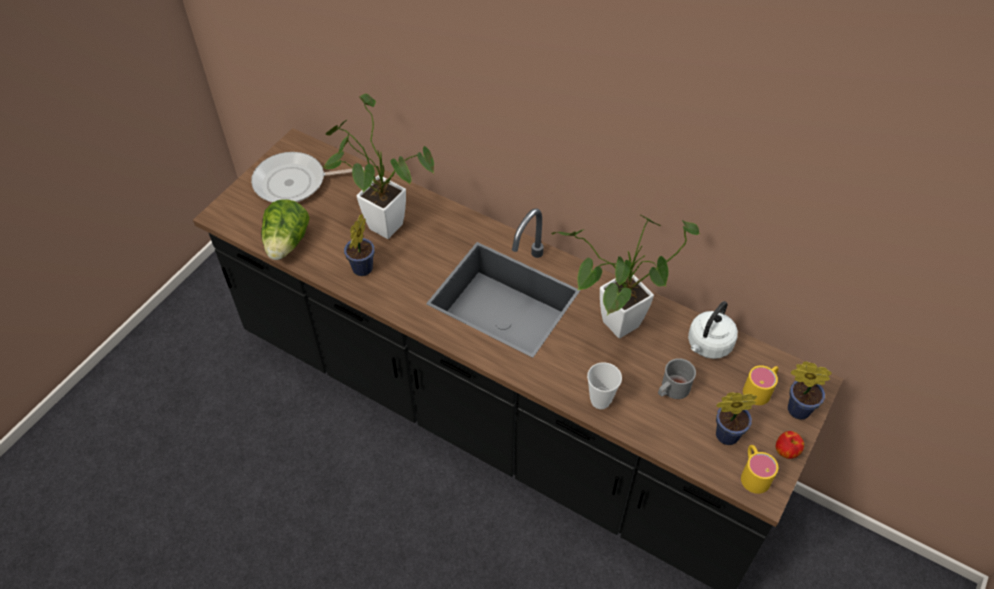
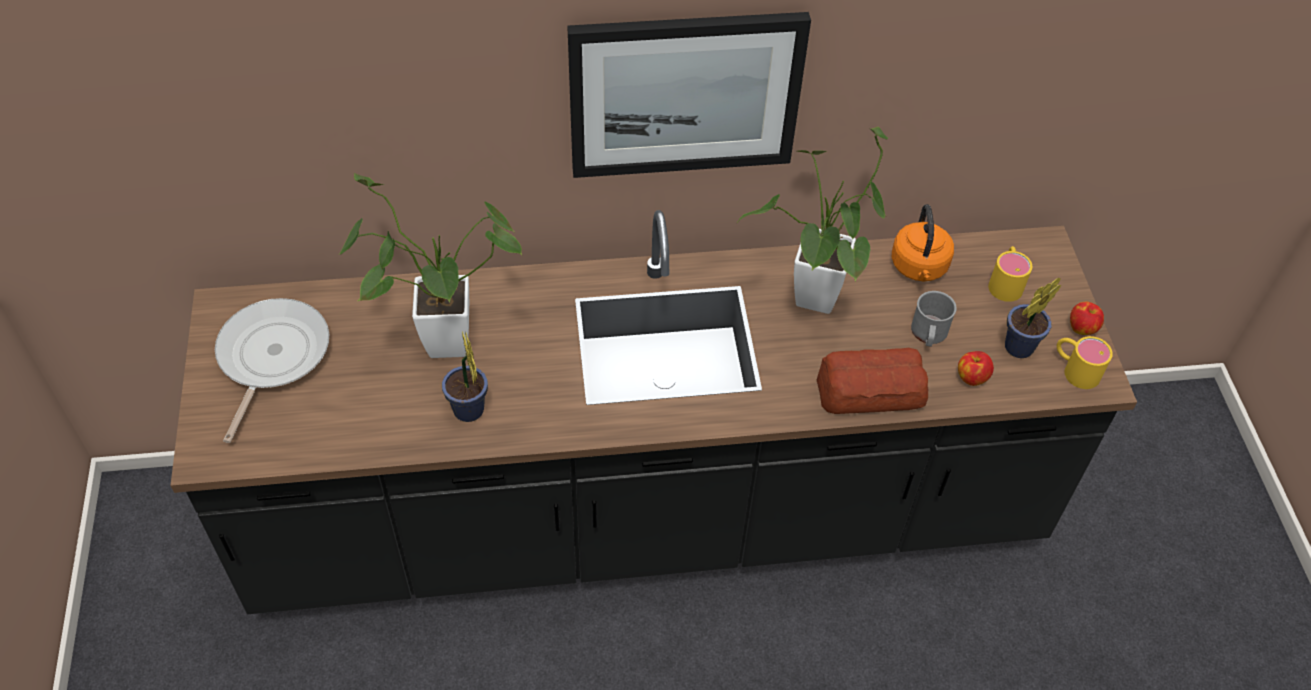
camera: 40 degrees left, 0 degrees up
frying pan [251,152,364,202] -> frying pan turned 150 degrees clockwise [215,298,329,443]
lettuce [261,199,310,260] -> none
cup [587,362,622,409] -> bread [817,348,928,414]
white kettle [688,301,738,359] -> orange kettle [892,204,954,281]
potted plant [788,361,832,420] -> none
none -> picture [567,12,811,178]
none -> apple [958,351,994,386]

